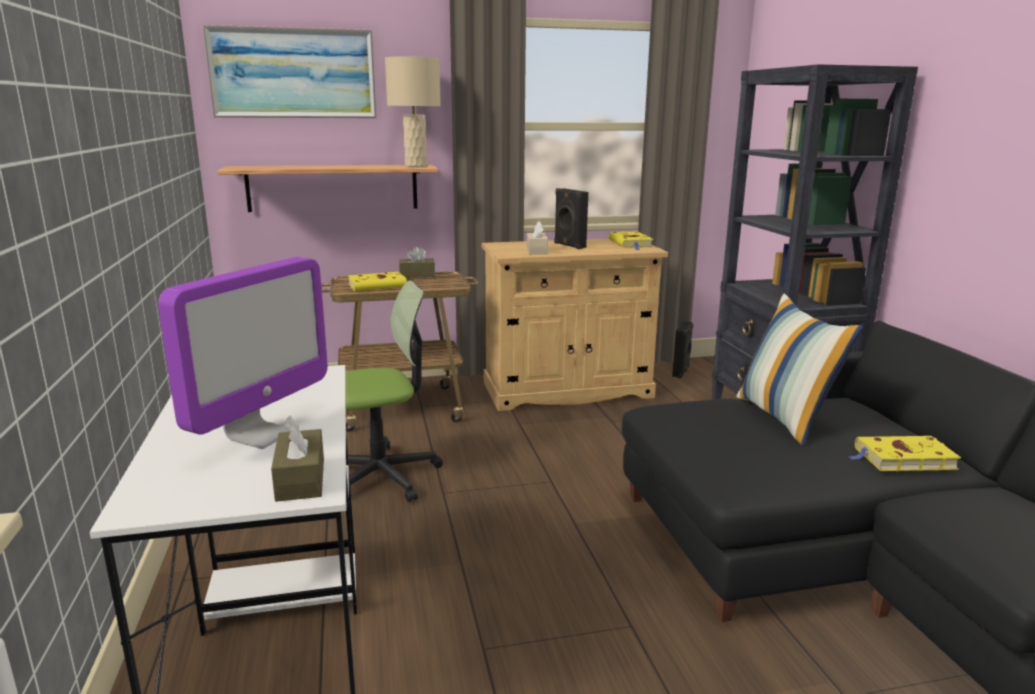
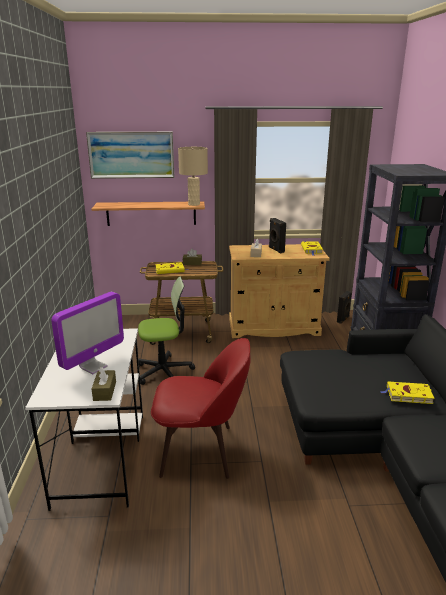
camera: 10 degrees right, 5 degrees up
pillow [737,294,863,446] -> none
none -> red chair [151,338,251,479]

